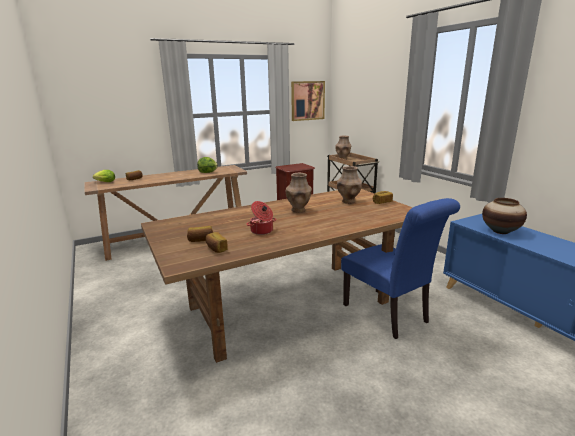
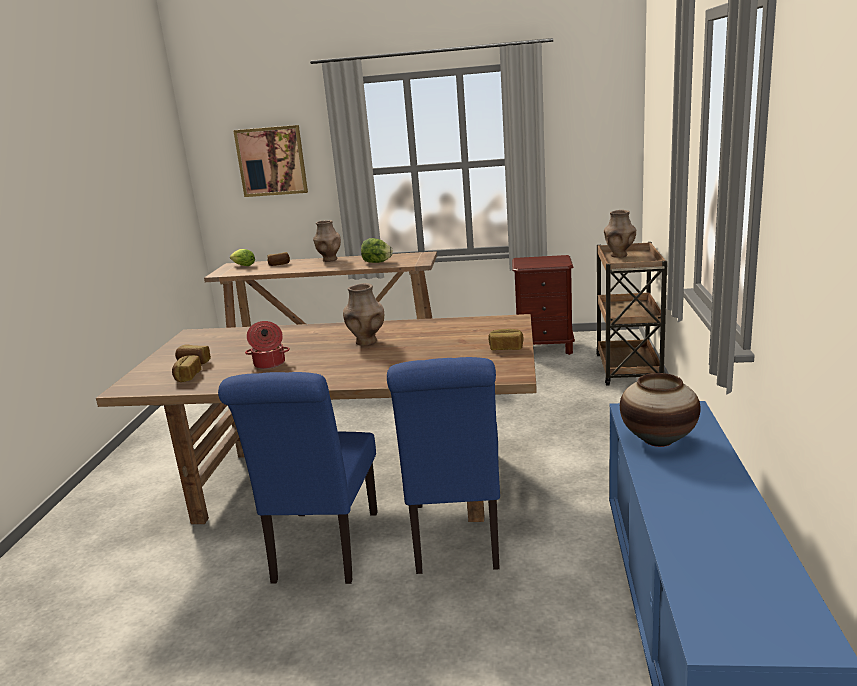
camera: 35 degrees right, 0 degrees up
picture [291,81,325,121] -> picture moved to [233,125,308,197]
brown vase [337,166,362,204] -> brown vase moved to [313,220,341,262]
none -> blue chair [218,372,378,584]

